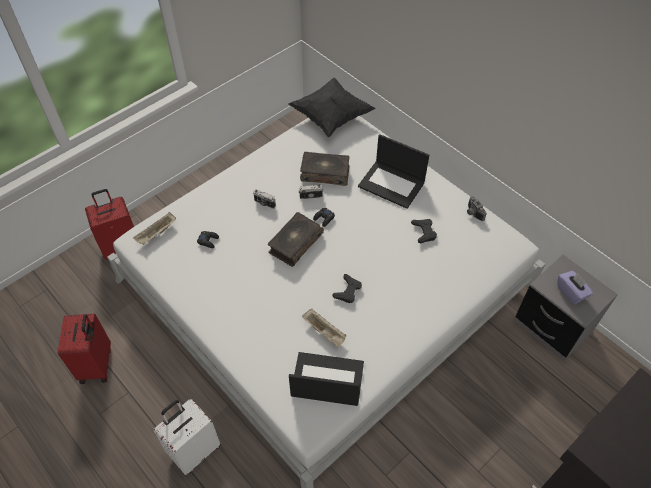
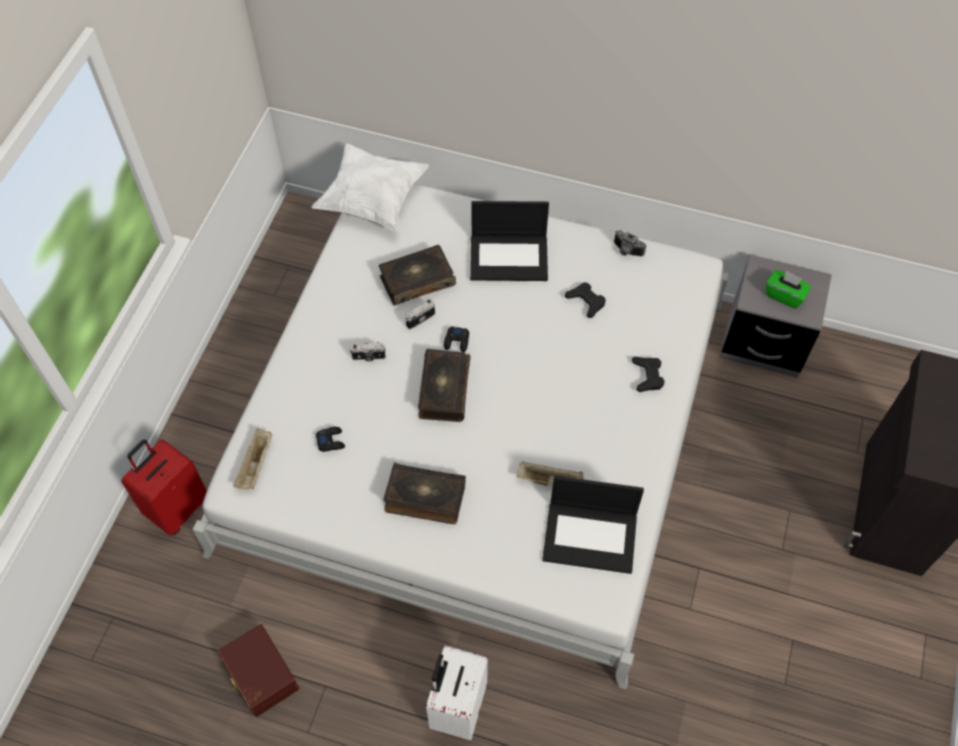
camera: 30 degrees left, 5 degrees up
red suitcase [58,314,111,384] -> brown storage box [218,624,299,717]
black pillow [288,78,376,137] -> white pillow [312,144,429,231]
laptop [289,352,364,406] -> laptop turned 150 degrees counterclockwise [542,476,644,574]
black game controller [332,274,362,303] -> black game controller moved to [632,356,665,392]
purple tissue box [557,270,593,304] -> green tissue box [766,270,811,309]
none -> book [383,462,466,524]

